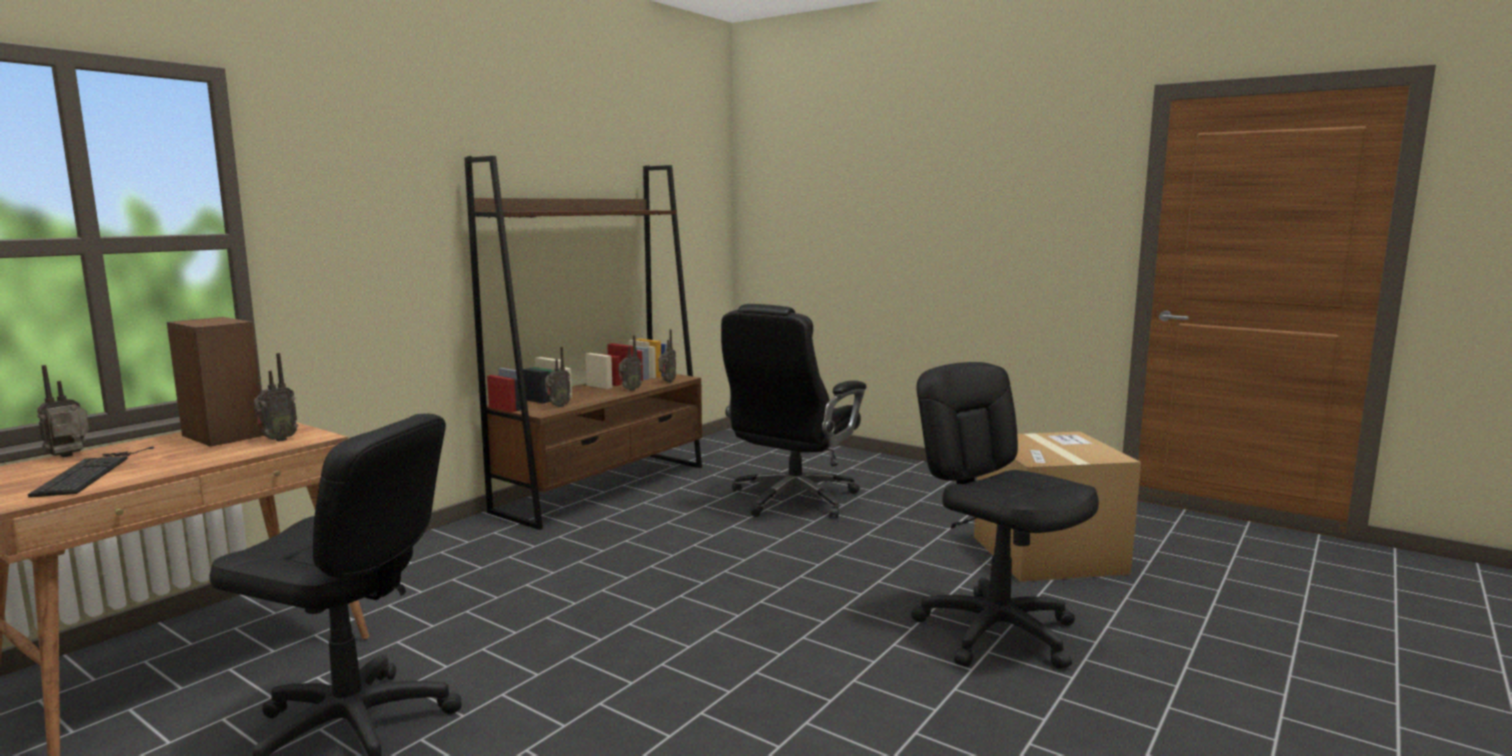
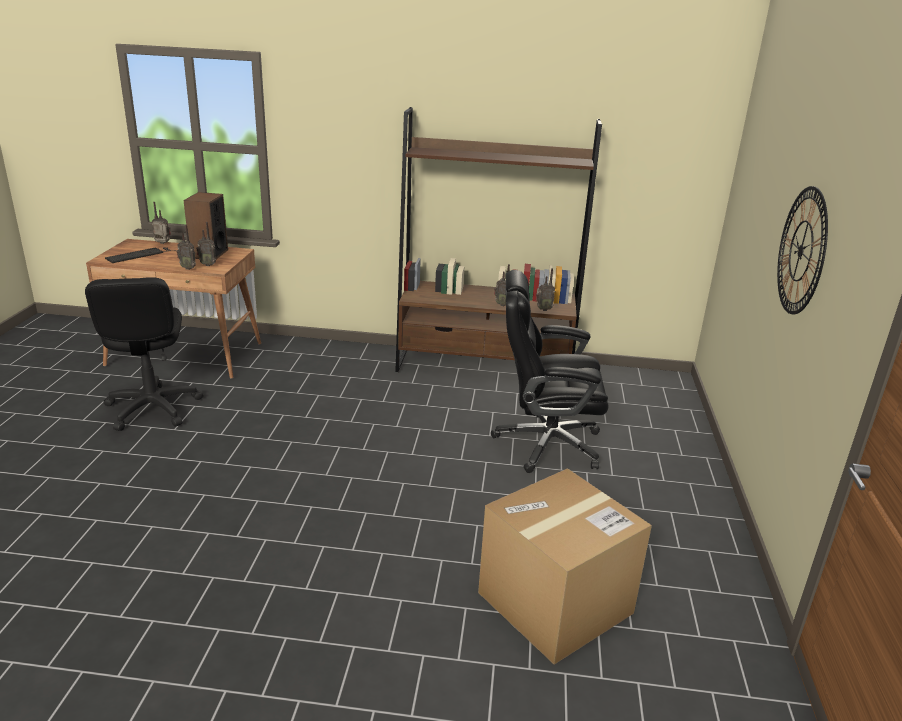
camera: 60 degrees right, 15 degrees up
radio [545,347,571,407] -> radio moved to [176,225,196,270]
black office chair [911,362,1099,669] -> none
none -> wall clock [777,186,828,315]

